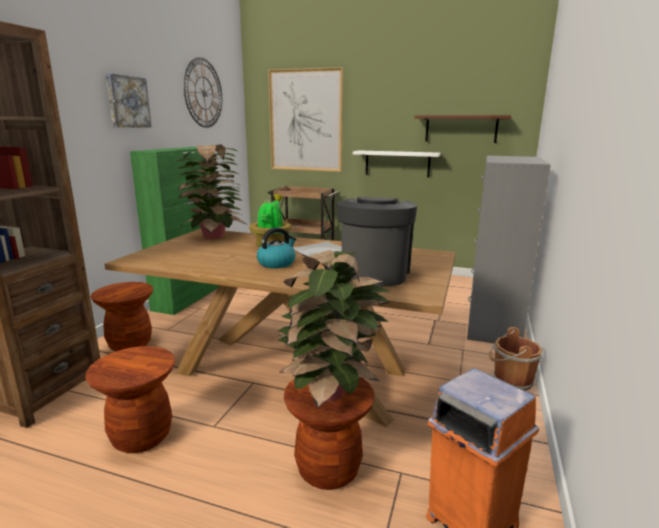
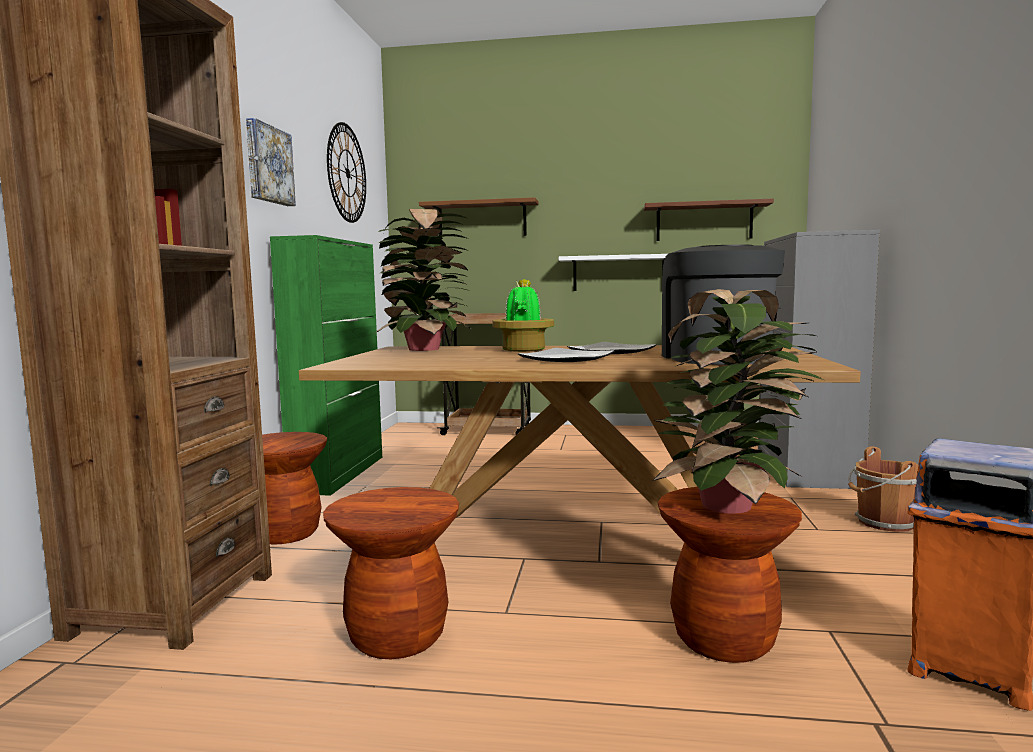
camera: 10 degrees left, 10 degrees down
kettle [257,227,296,268] -> plate [518,348,614,362]
picture [268,67,343,172] -> brown shelf [419,197,539,236]

